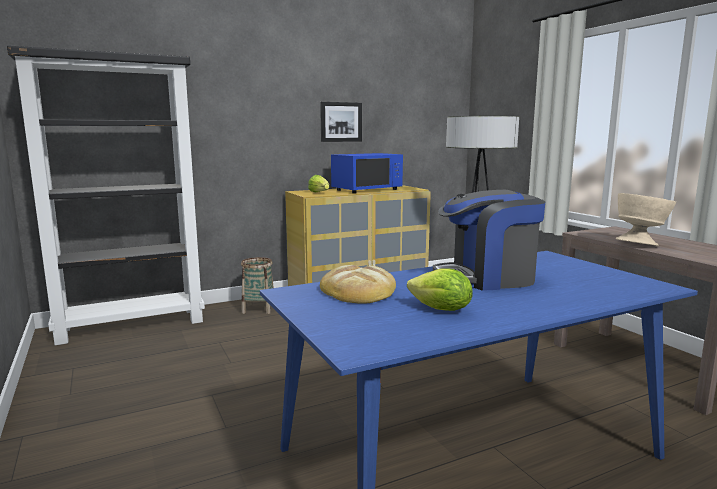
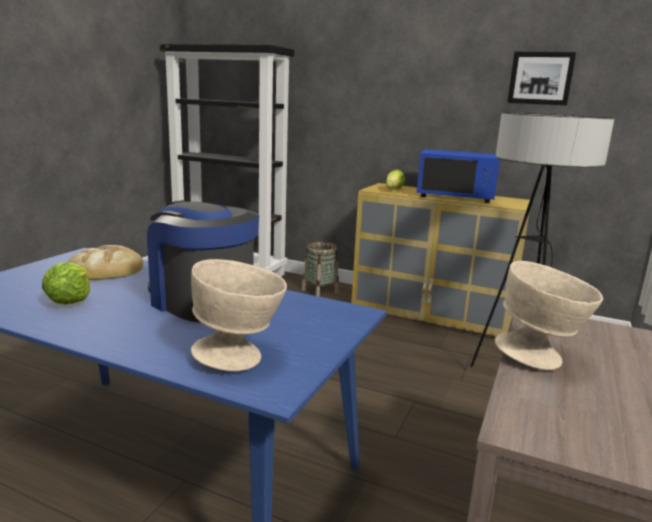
camera: 50 degrees right, 5 degrees up
picture [320,102,362,142] -> picture moved to [507,52,576,105]
none -> beige bowl [191,259,287,371]

